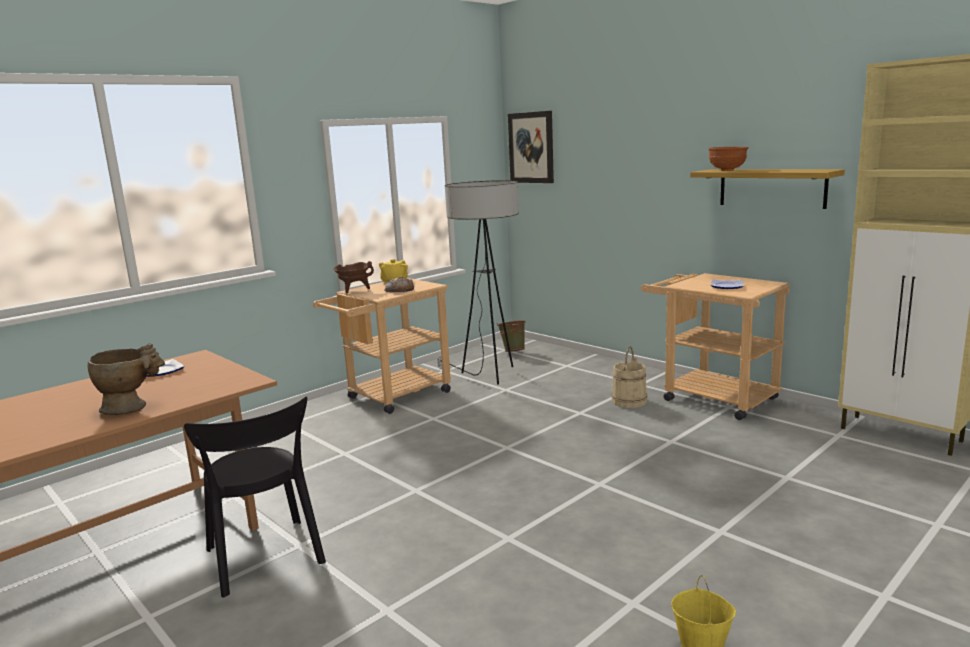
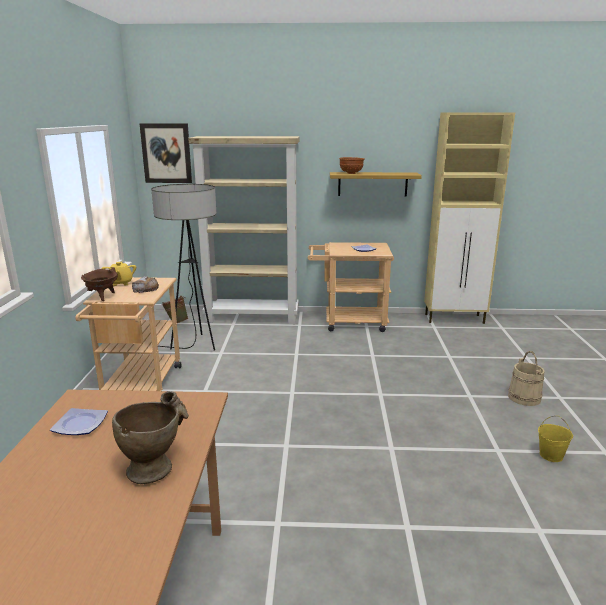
camera: 45 degrees left, 5 degrees up
black chair [184,396,326,597] -> none
beige bucket [611,346,647,408] -> beige bucket moved to [508,351,545,406]
none -> beige bookcase [188,136,299,324]

